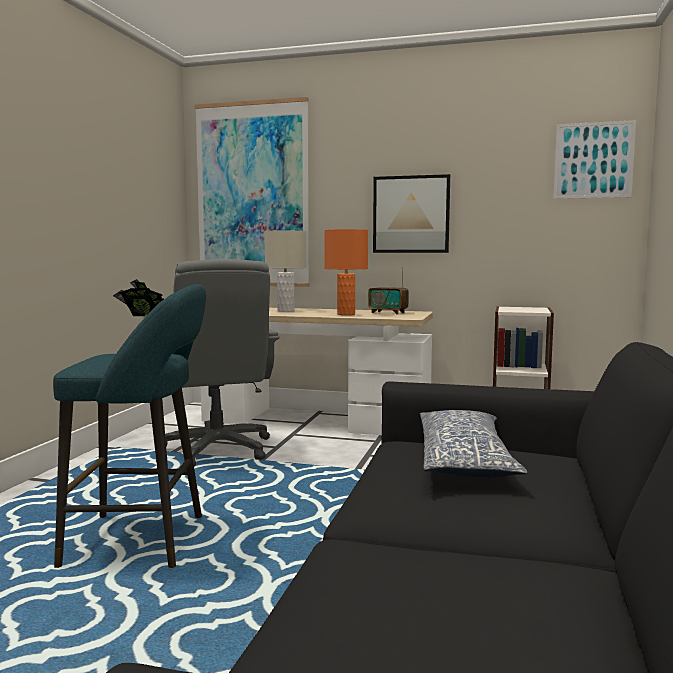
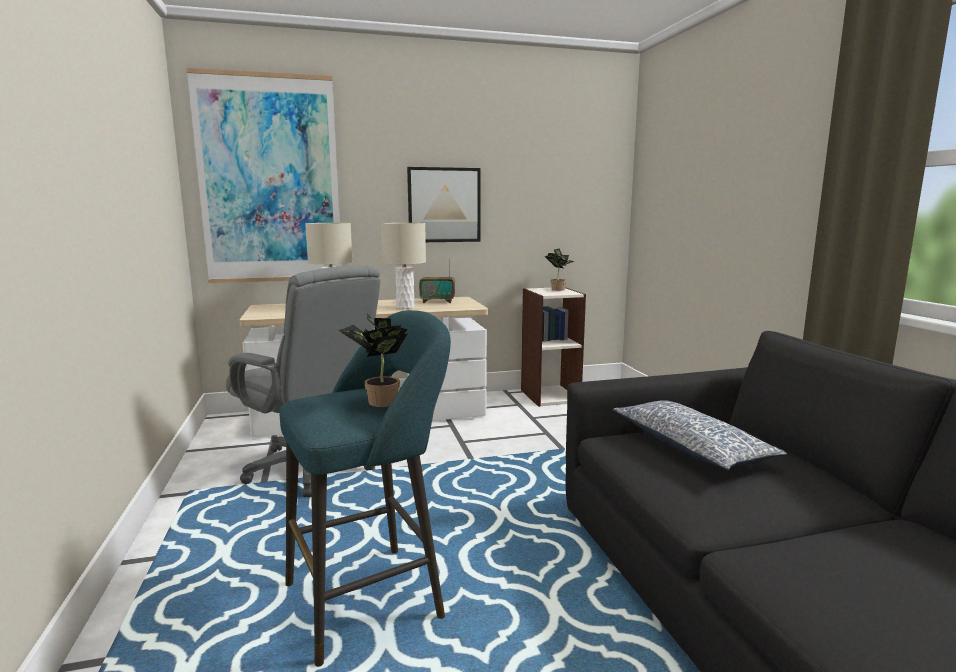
camera: 30 degrees left, 5 degrees up
orange table lamp [324,229,368,315] -> beige table lamp [381,223,426,309]
picture [553,120,636,199] -> none
none -> potted plant [544,248,574,291]

